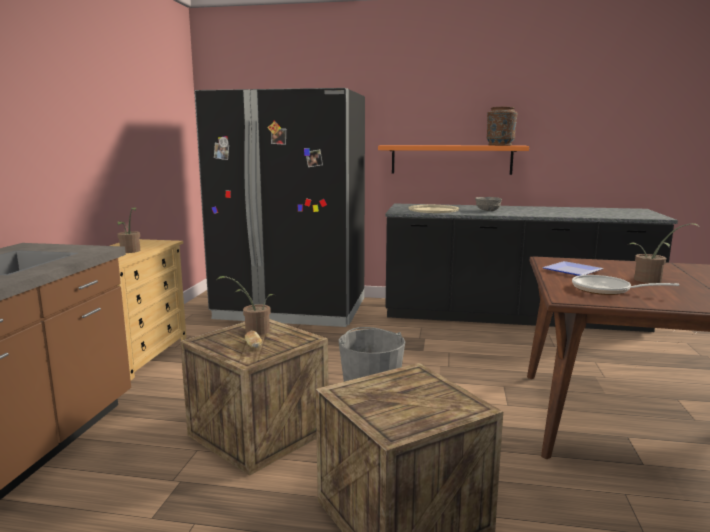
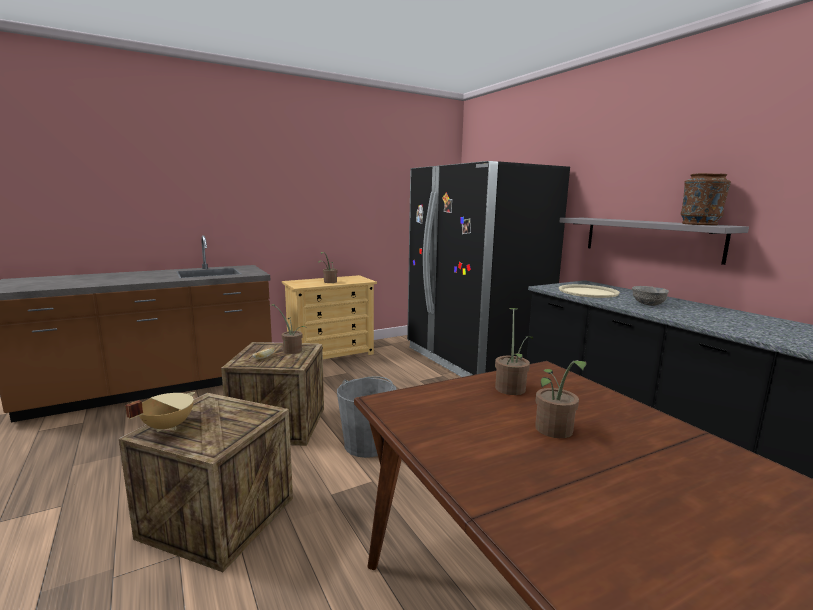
camera: 50 degrees right, 0 degrees up
orange shelf [378,145,529,175] -> grey shelf [560,218,749,265]
plate [543,261,603,276] -> potted plant [495,308,533,395]
frying pan [572,275,679,295] -> none
none -> beige cooking pot [125,392,195,432]

